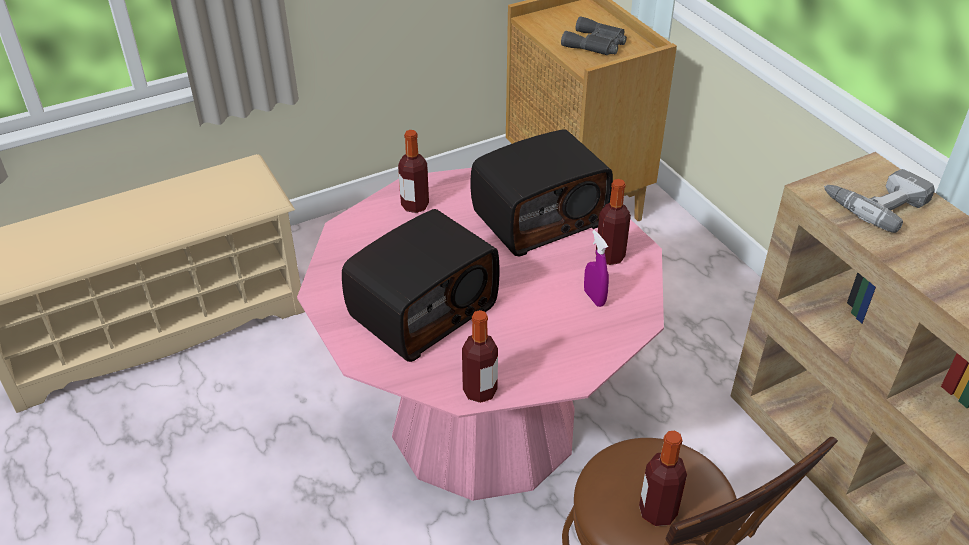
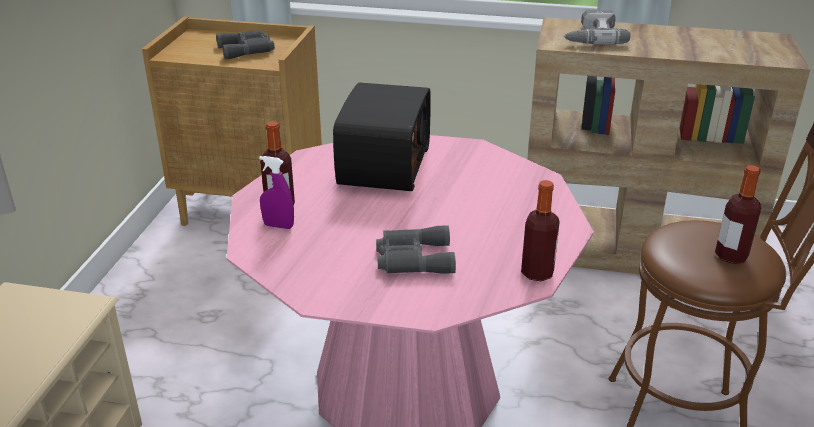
camera: 50 degrees left, 10 degrees down
radio [342,209,500,362] -> grey binoculars [376,225,456,274]
purple spray bottle [584,230,609,307] -> purple spray bottle moved to [259,156,294,229]
bottle [595,179,631,265] -> none

